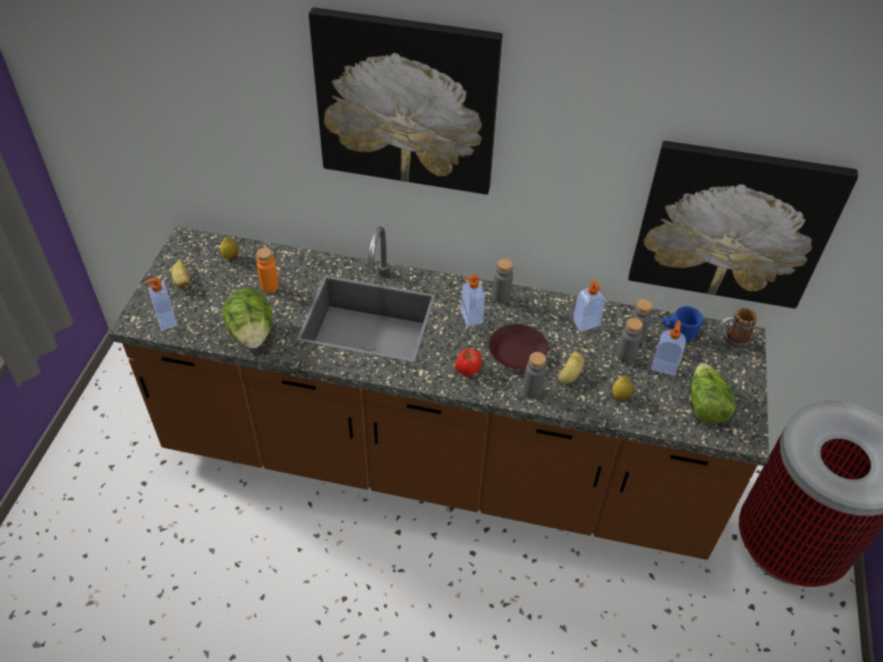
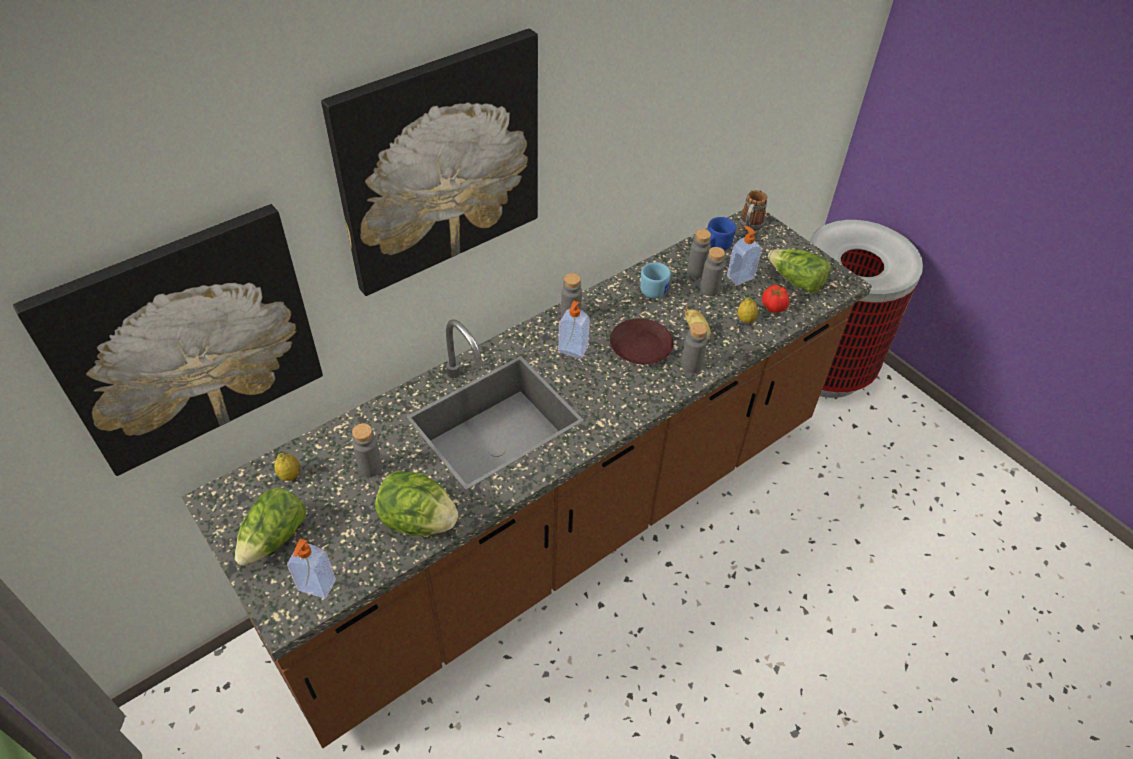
camera: 50 degrees left, 0 degrees up
banana [171,259,191,289] -> lettuce [235,488,306,566]
orange bottle [256,248,279,293] -> grey bottle [352,423,382,477]
tomato [455,349,482,376] -> tomato moved to [762,285,790,313]
soap dispenser [573,280,605,332] -> blue mug [640,262,671,298]
picture [628,141,858,308] -> picture moved to [13,204,323,476]

